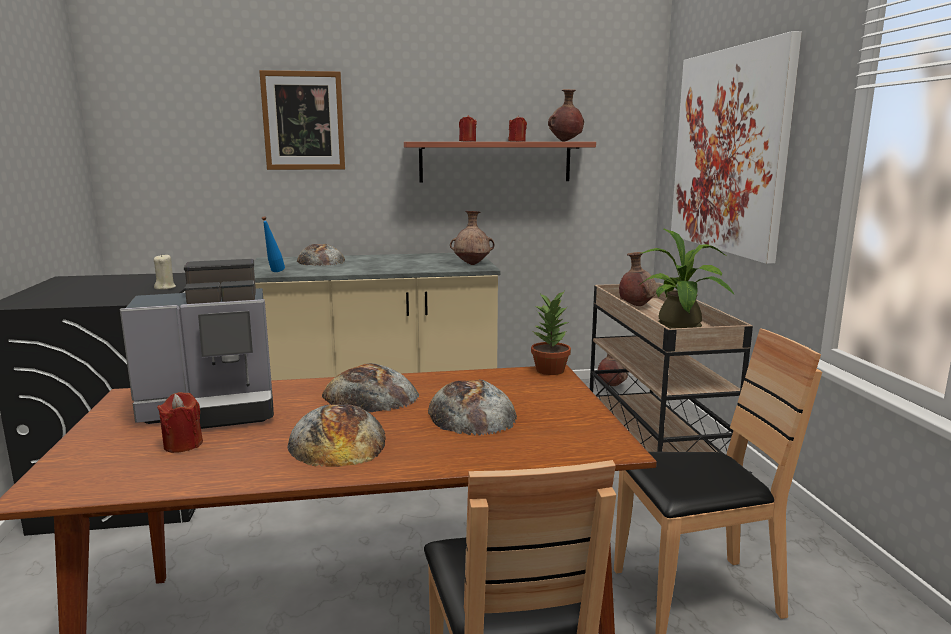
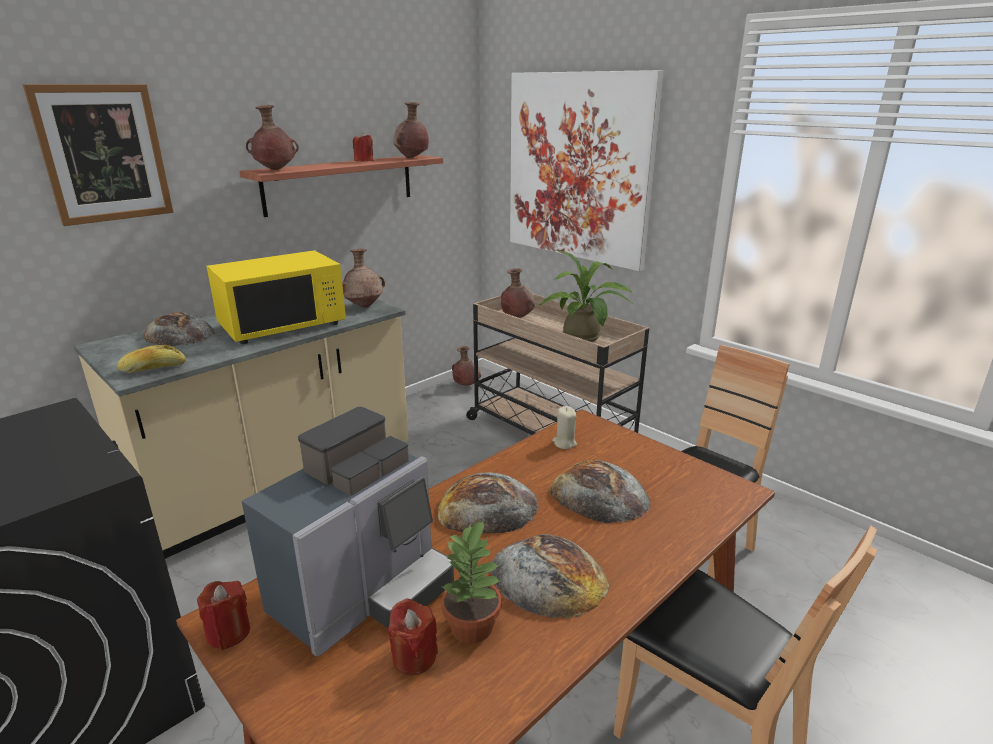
camera: 35 degrees left, 10 degrees up
beige candle [154,254,176,290] -> beige candle moved to [552,406,577,449]
blue bottle [262,216,285,272] -> bread [117,345,186,373]
red candle [459,115,477,141] -> red candle moved to [197,581,250,650]
potted plant [531,292,571,375] -> potted plant moved to [440,520,501,644]
none -> yellow microwave [206,250,346,344]
none -> brown vase [246,105,299,170]

